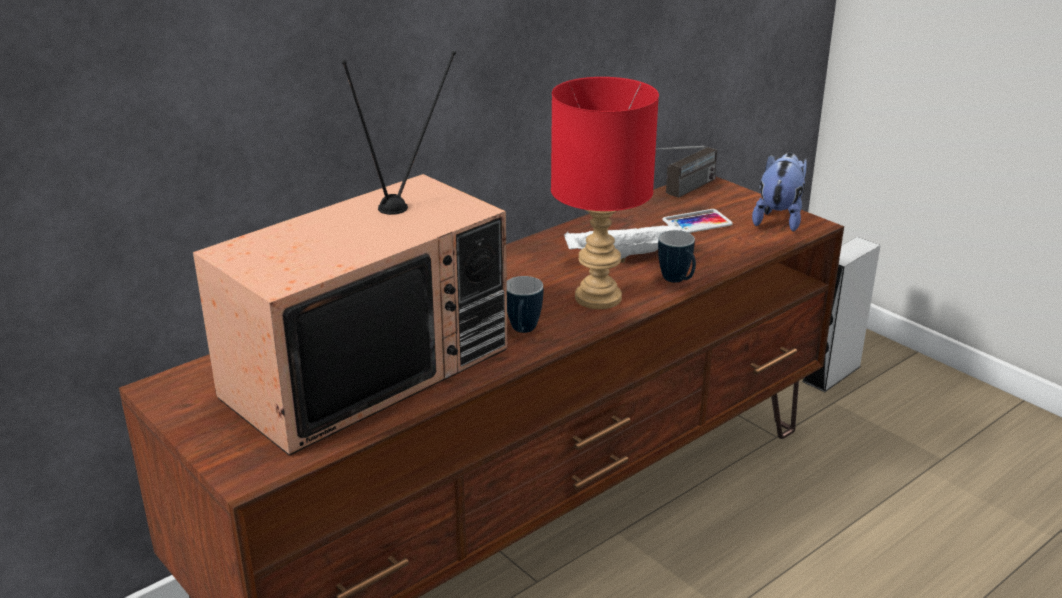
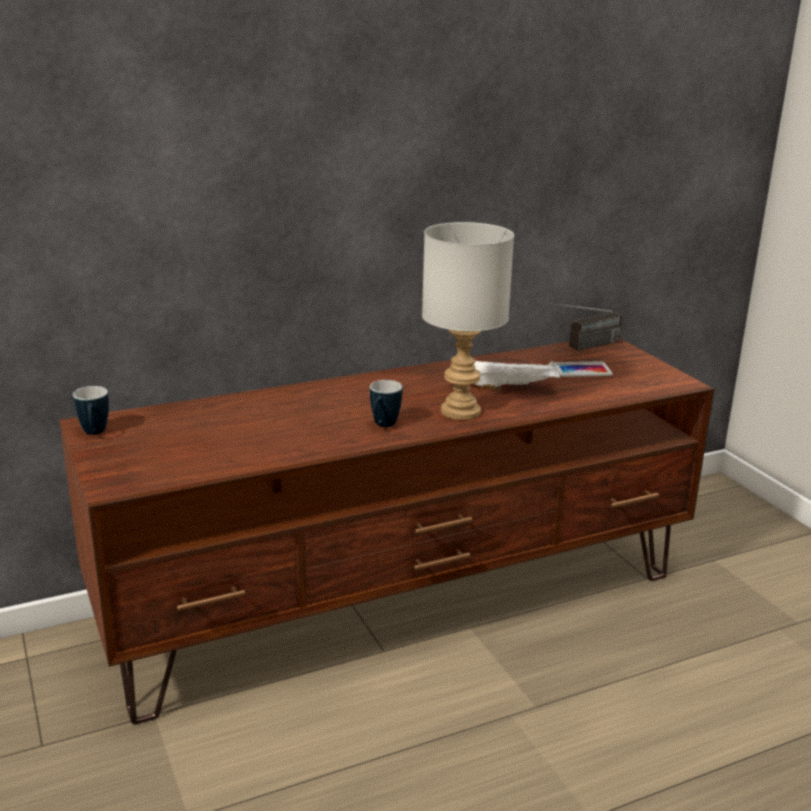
camera: 15 degrees right, 5 degrees down
television [193,51,507,456] -> none
red table lamp [551,77,659,309] -> grey table lamp [422,222,514,420]
mug [658,230,696,283] -> mug moved to [73,386,109,435]
plush toy [752,153,807,232] -> none
grey speaker [802,237,881,392] -> none

